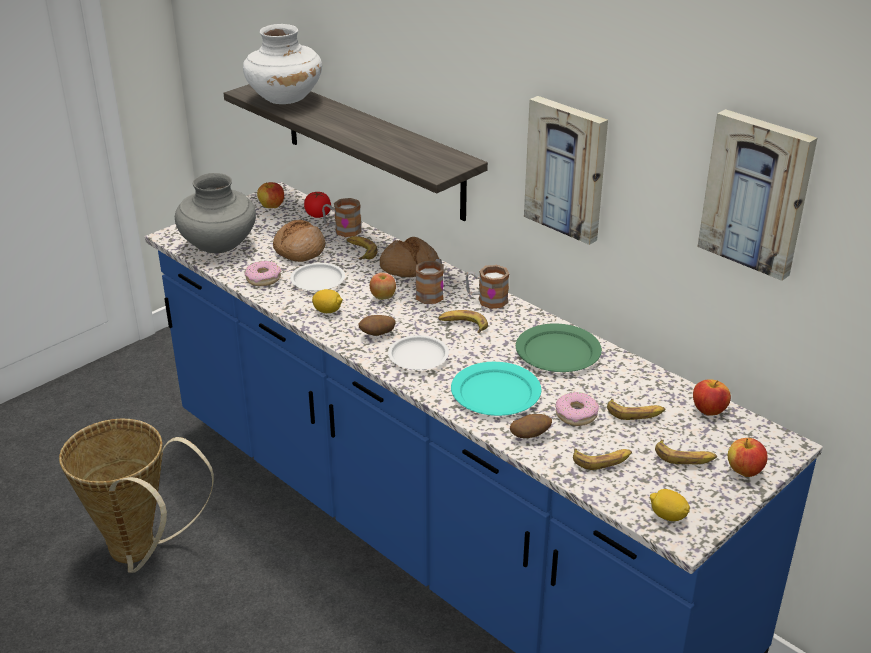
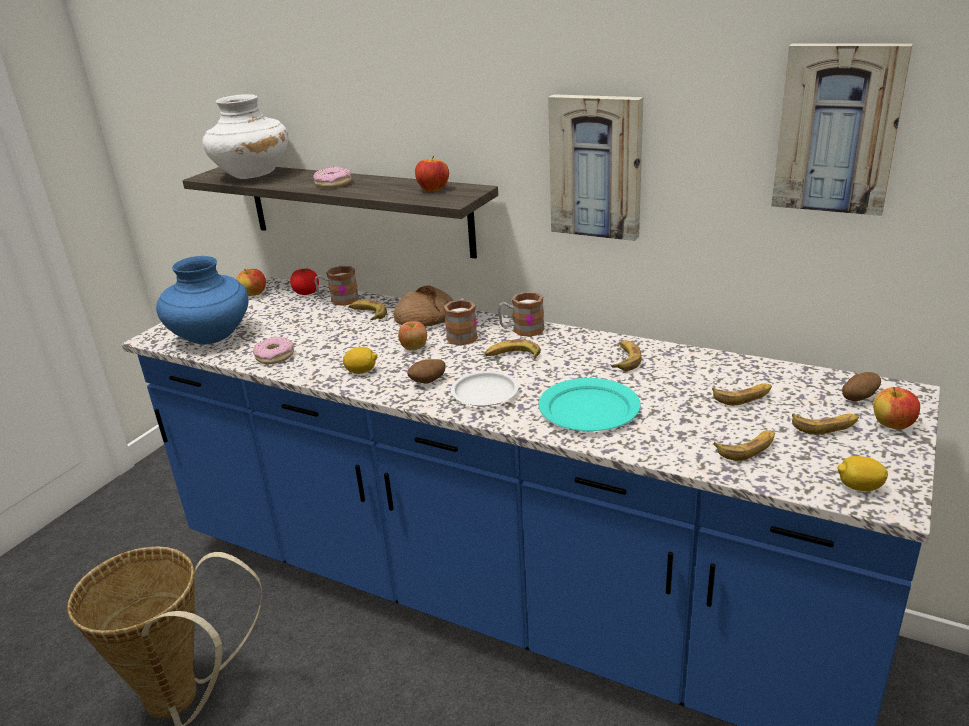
camera: 15 degrees left, 5 degrees down
grey vase [175,173,256,253] -> blue vase [156,256,249,345]
bread [273,220,325,262] -> none
white plate [290,263,345,291] -> none
potato [510,414,552,438] -> potato moved to [842,372,881,401]
green plate [516,323,602,372] -> banana [611,340,642,371]
donut [555,392,599,426] -> donut moved to [313,167,352,188]
apple [693,379,731,416] -> apple moved to [415,155,449,192]

